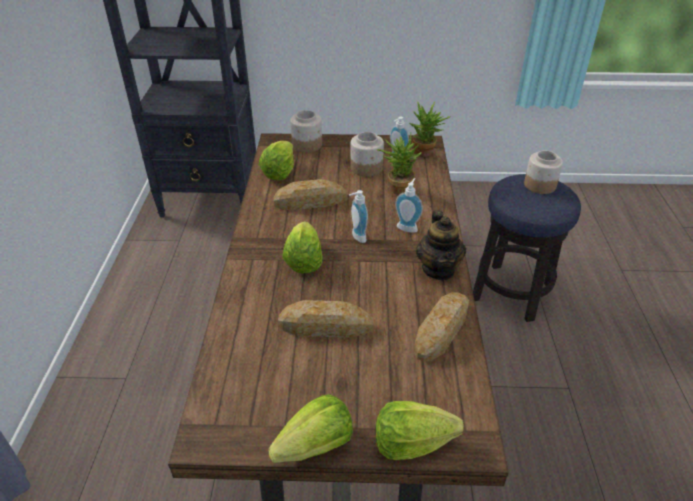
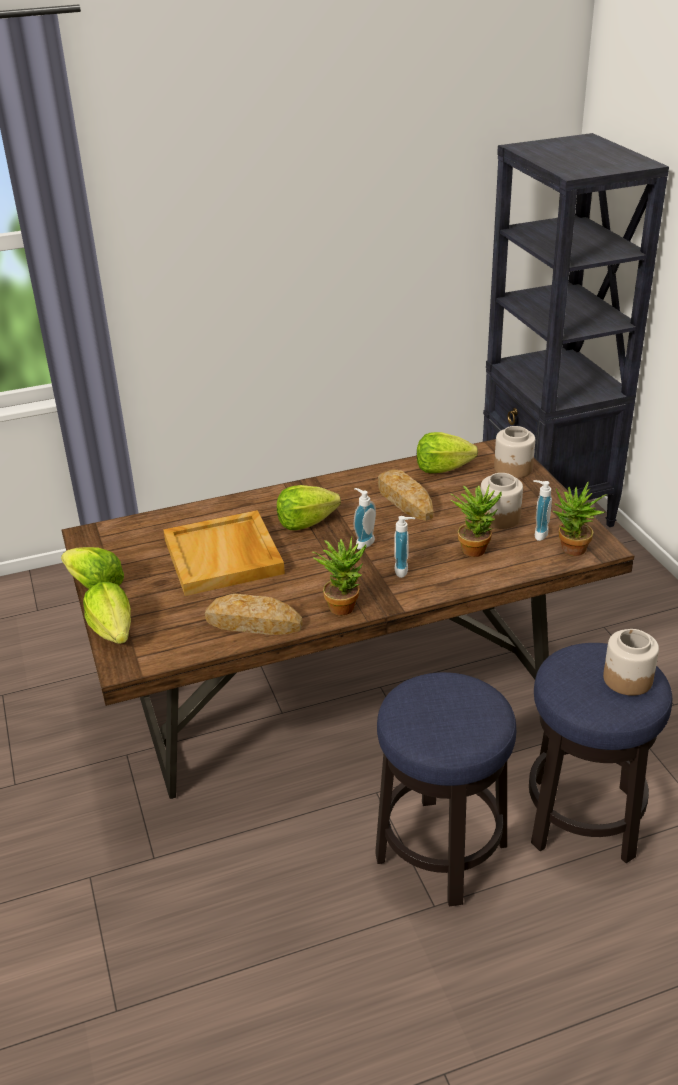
camera: 70 degrees right, 5 degrees down
bread [278,300,373,338] -> beige tray [163,510,285,596]
teapot [416,210,466,280] -> potted plant [312,537,366,615]
none -> stool [375,672,516,906]

